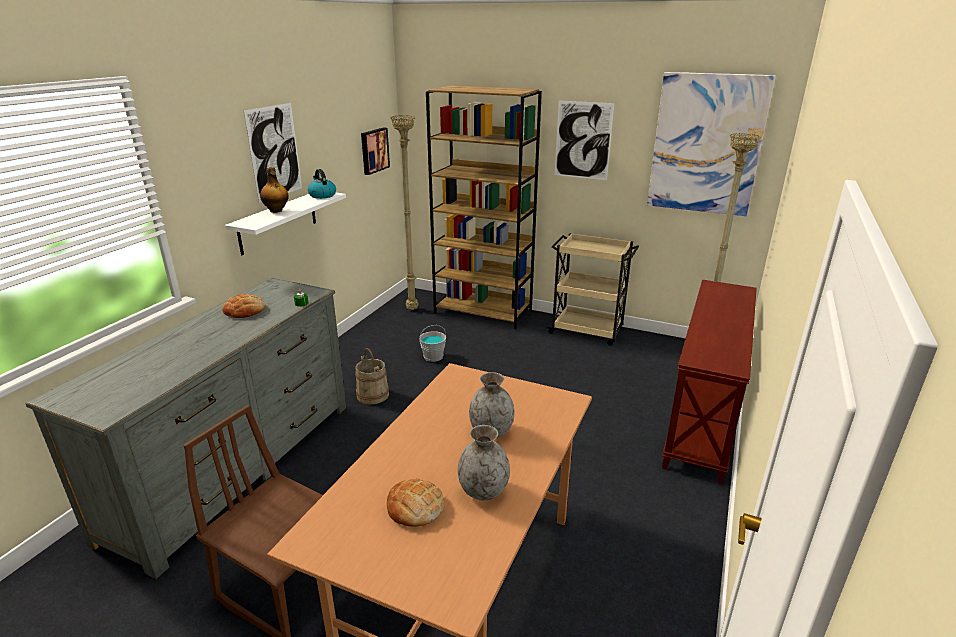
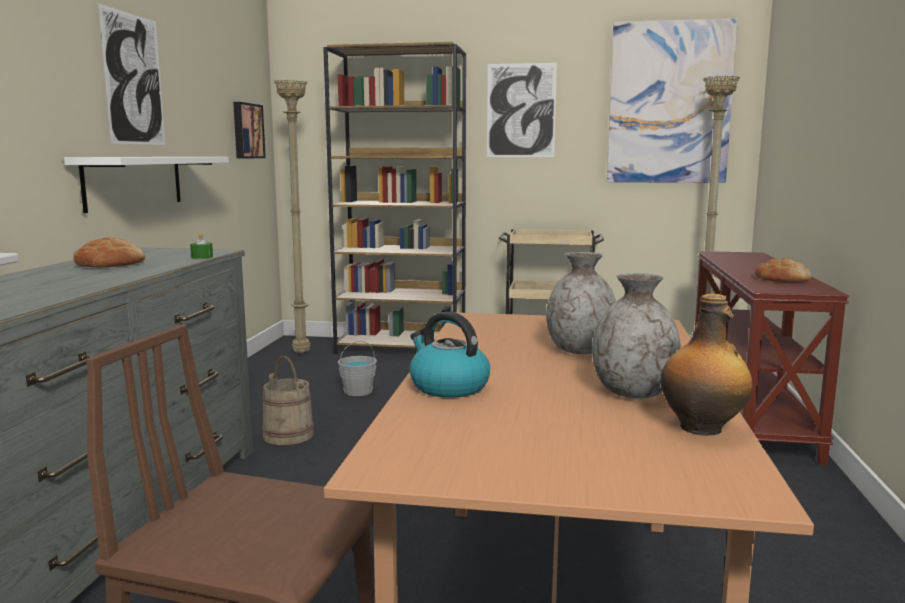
camera: 15 degrees left, 15 degrees down
bottle [260,167,289,213] -> bottle moved to [660,294,753,436]
kettle [308,169,336,199] -> kettle moved to [409,312,490,398]
bread [387,478,445,527] -> bread moved to [755,258,811,282]

